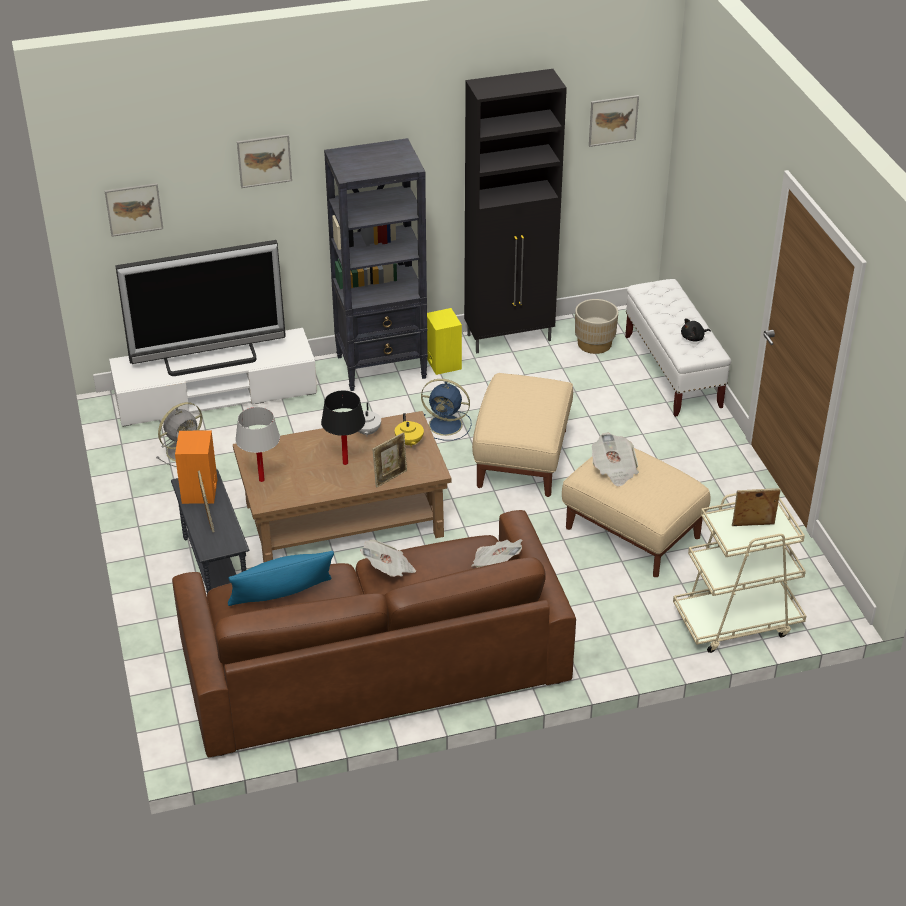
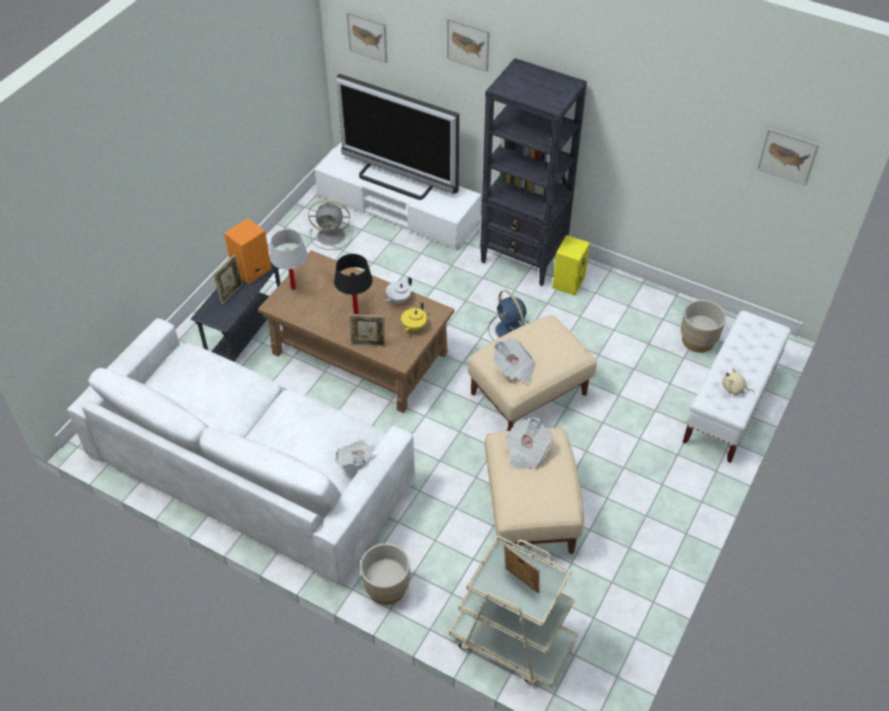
camera: 45 degrees right, 10 degrees up
brown sofa [172,510,576,757] -> white sofa [67,318,415,586]
blue pillow [228,551,334,606] -> none
newspaper [360,540,416,577] -> newspaper moved to [493,339,535,383]
black cabinet [464,69,567,353] -> none
black plush toy [681,318,711,342] -> beige plush toy [722,368,755,395]
none -> beige planter [360,543,410,605]

